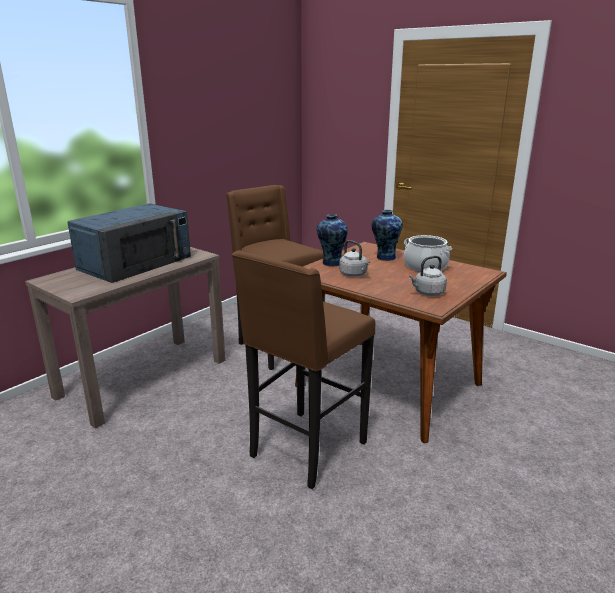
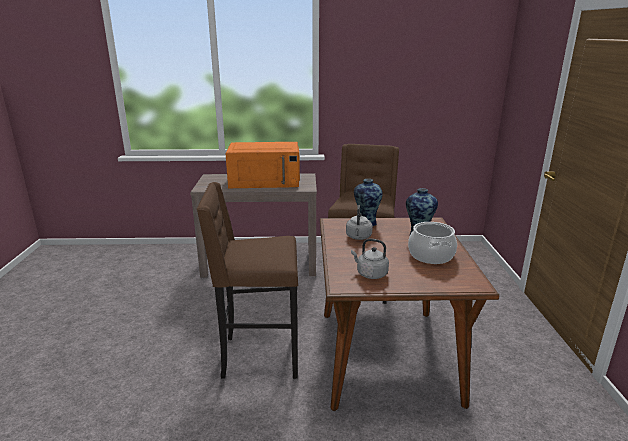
camera: 50 degrees right, 0 degrees up
blue microwave [68,203,191,283] -> orange microwave [225,142,300,188]

